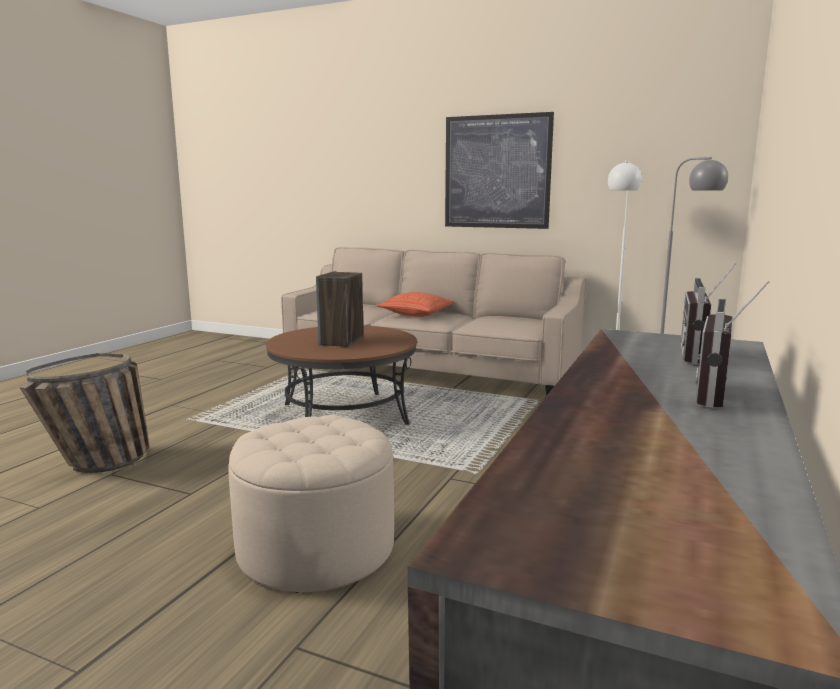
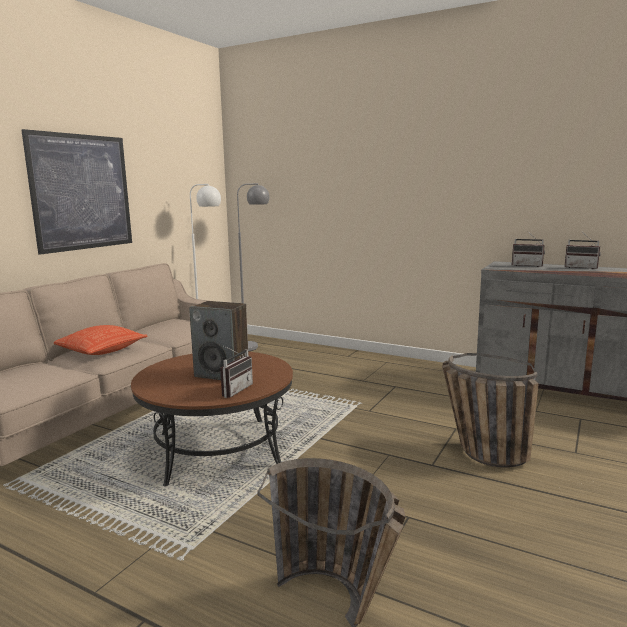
camera: 85 degrees left, 0 degrees up
beige ottoman [228,415,394,593] -> basket [442,353,539,468]
none -> radio [219,344,253,398]

